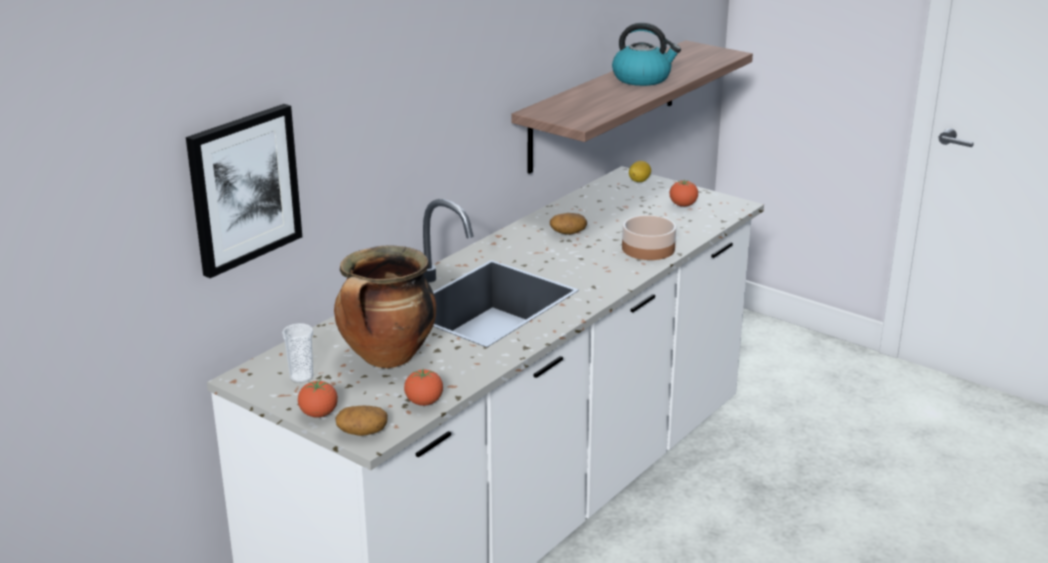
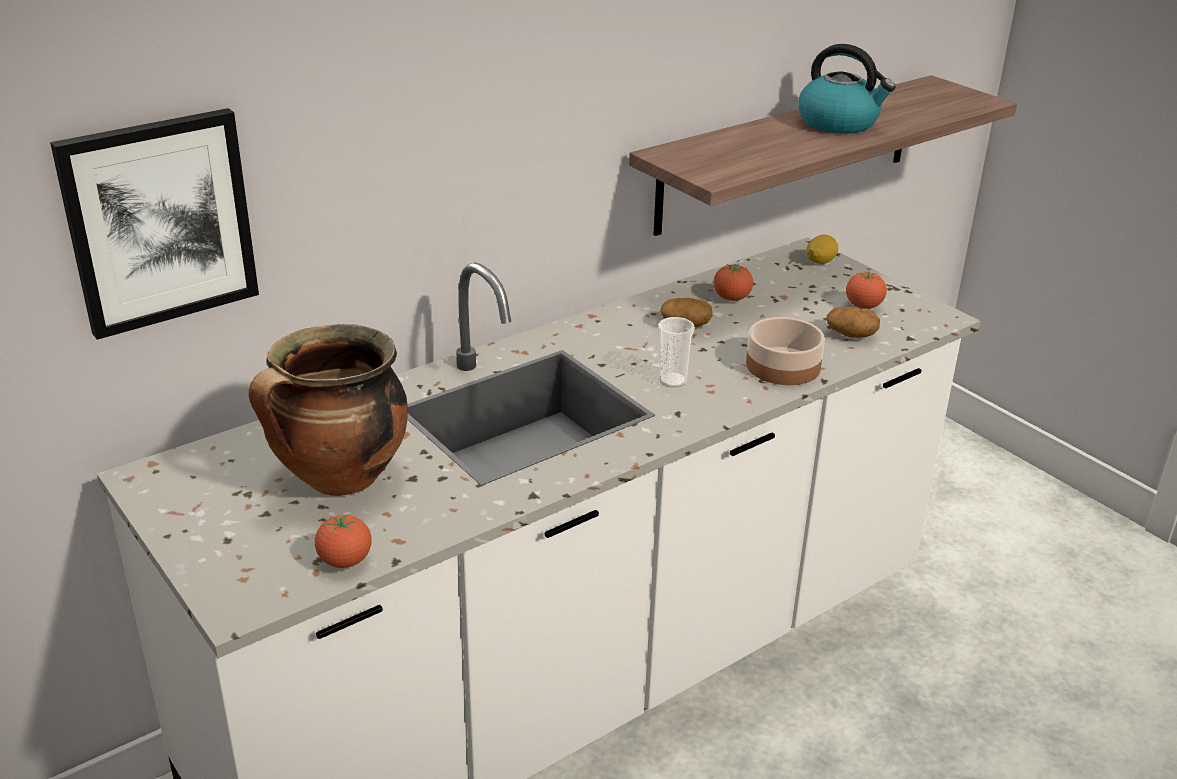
camera: 15 degrees right, 5 degrees up
cup [282,323,314,383] -> cup moved to [658,317,695,387]
tomato [298,379,338,418] -> tomato moved to [713,263,753,301]
potato [336,405,388,436] -> potato moved to [826,307,880,338]

